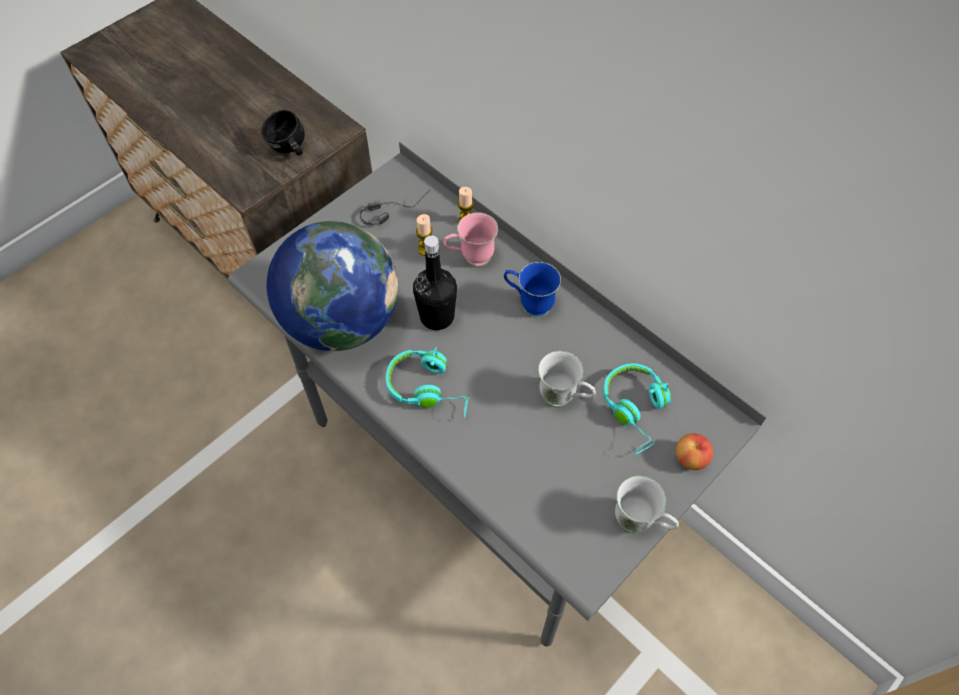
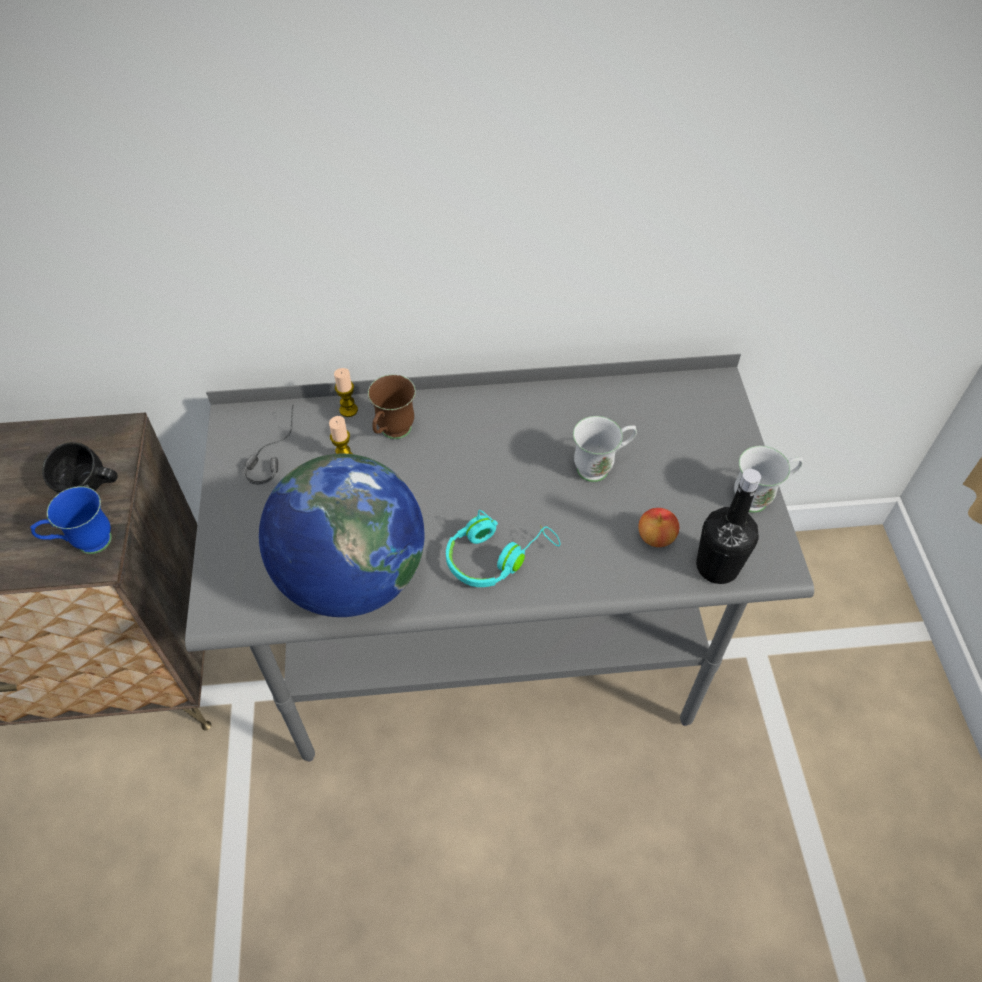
camera: 50 degrees left, 5 degrees down
black bottle [413,236,457,330] -> black bottle moved to [696,469,761,584]
pink mug [443,212,498,267] -> brown mug [368,374,416,439]
blue mug [504,262,561,318] -> blue mug moved to [30,486,112,554]
turquoise headphones [603,363,671,454] -> none
apple [676,433,713,470] -> apple moved to [638,508,679,547]

